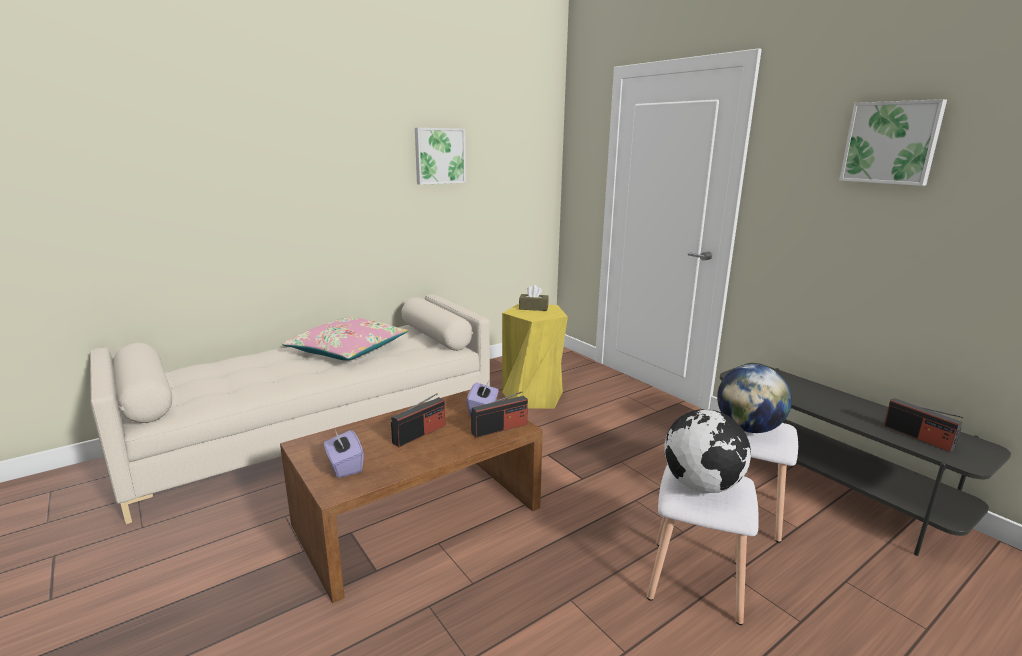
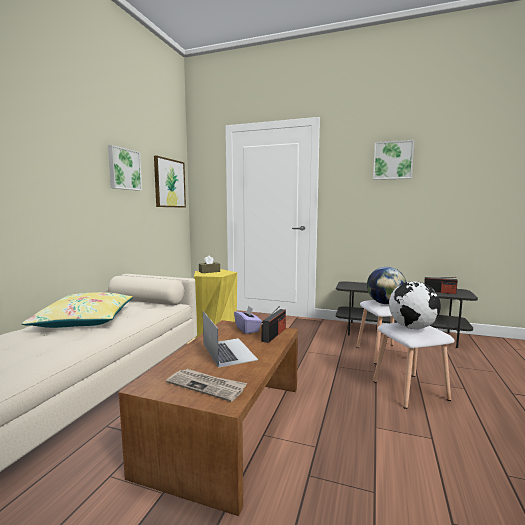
camera: 35 degrees left, 10 degrees down
pink pillow [282,317,408,361] -> yellow pillow [21,292,133,328]
purple tissue box [324,430,364,478] -> newspaper [166,369,247,402]
radio [391,393,445,447] -> laptop [203,311,258,368]
none -> picture [154,155,186,208]

